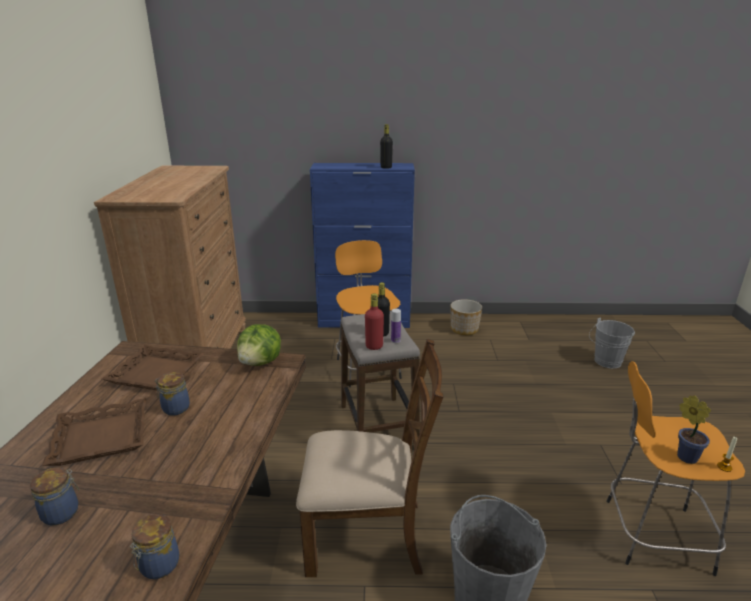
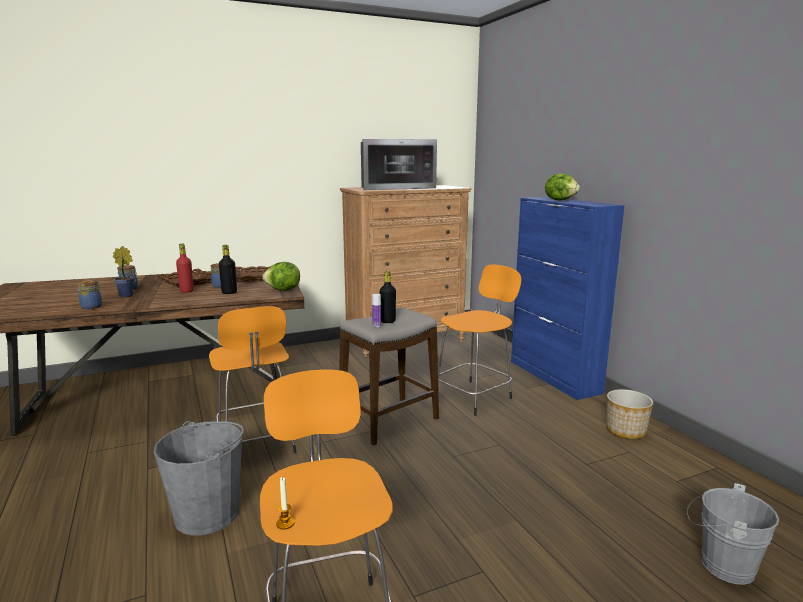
camera: 65 degrees right, 10 degrees down
brown chair [296,339,443,577] -> orange stool [209,306,297,453]
red bottle [365,293,384,350] -> red bottle moved to [176,244,194,293]
black bottle [380,124,393,169] -> black bottle moved to [219,245,237,294]
potted plant [677,395,711,464] -> potted plant moved to [113,246,134,297]
none -> microwave [361,139,437,190]
none -> lettuce [545,173,580,200]

